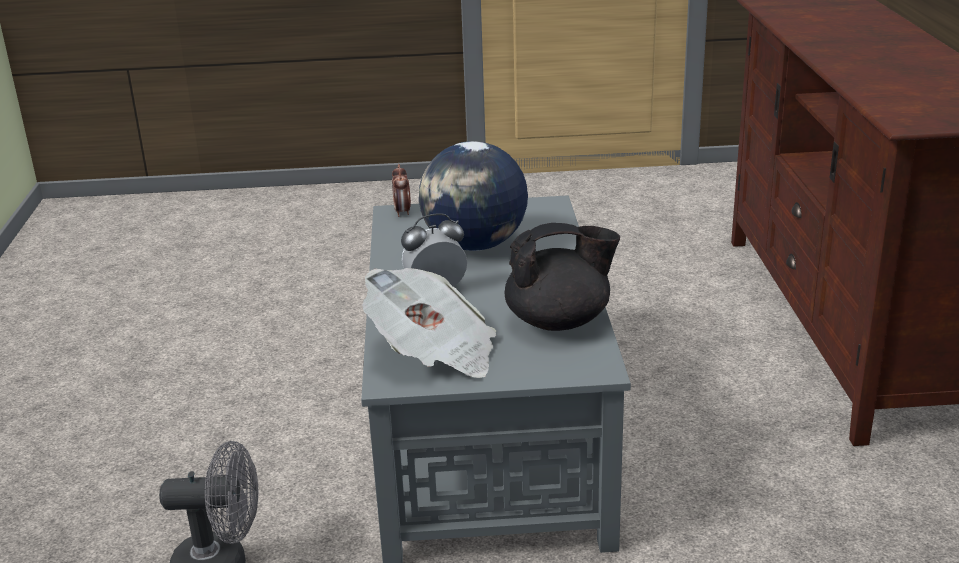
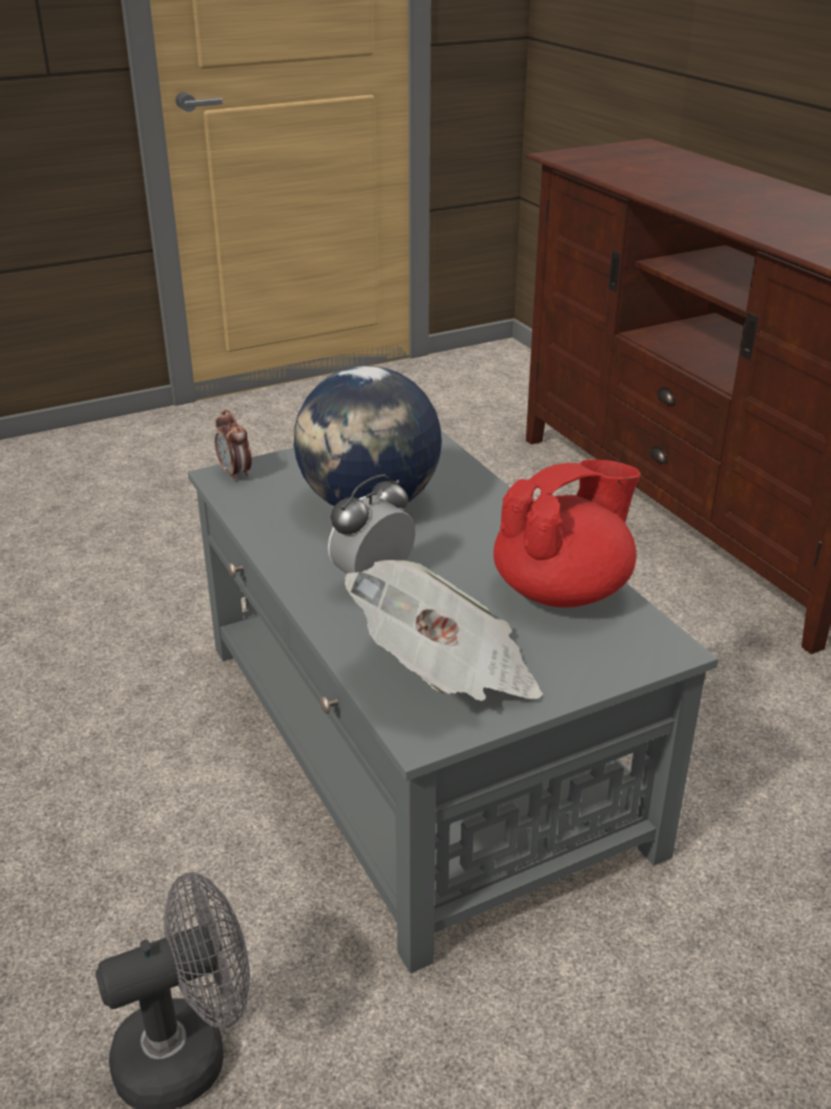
camera: 25 degrees left, 5 degrees up
black teapot [505,223,620,331] -> red teapot [493,459,641,608]

